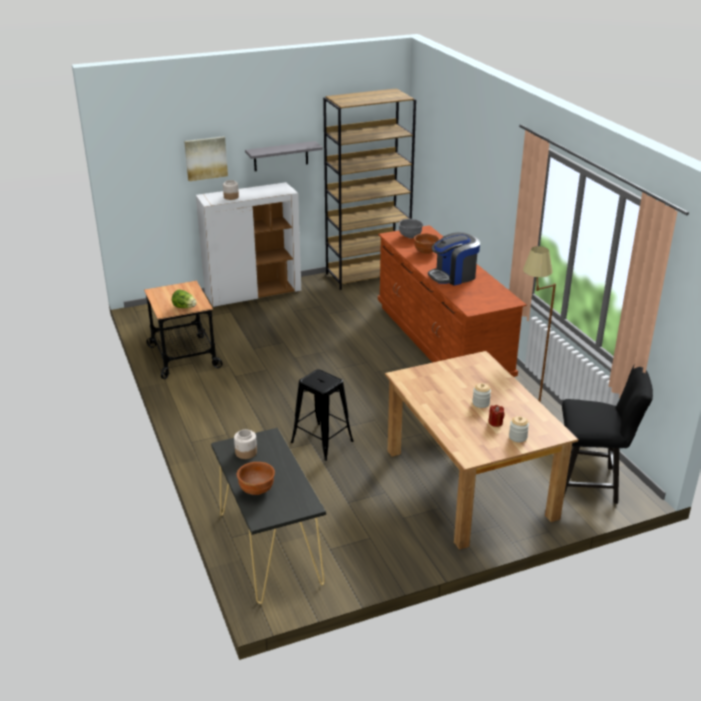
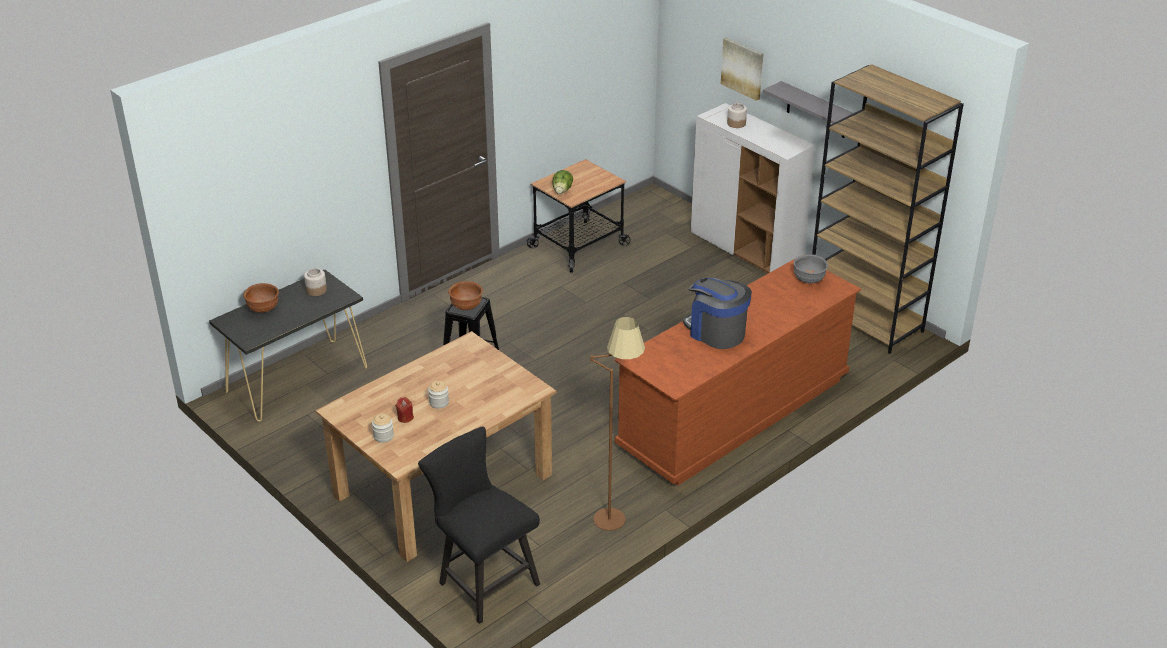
camera: 70 degrees right, 5 degrees up
brown bowl [414,234,440,254] -> brown bowl moved to [448,281,483,310]
black chair [562,365,653,504] -> black chair turned 150 degrees clockwise [418,426,540,624]

